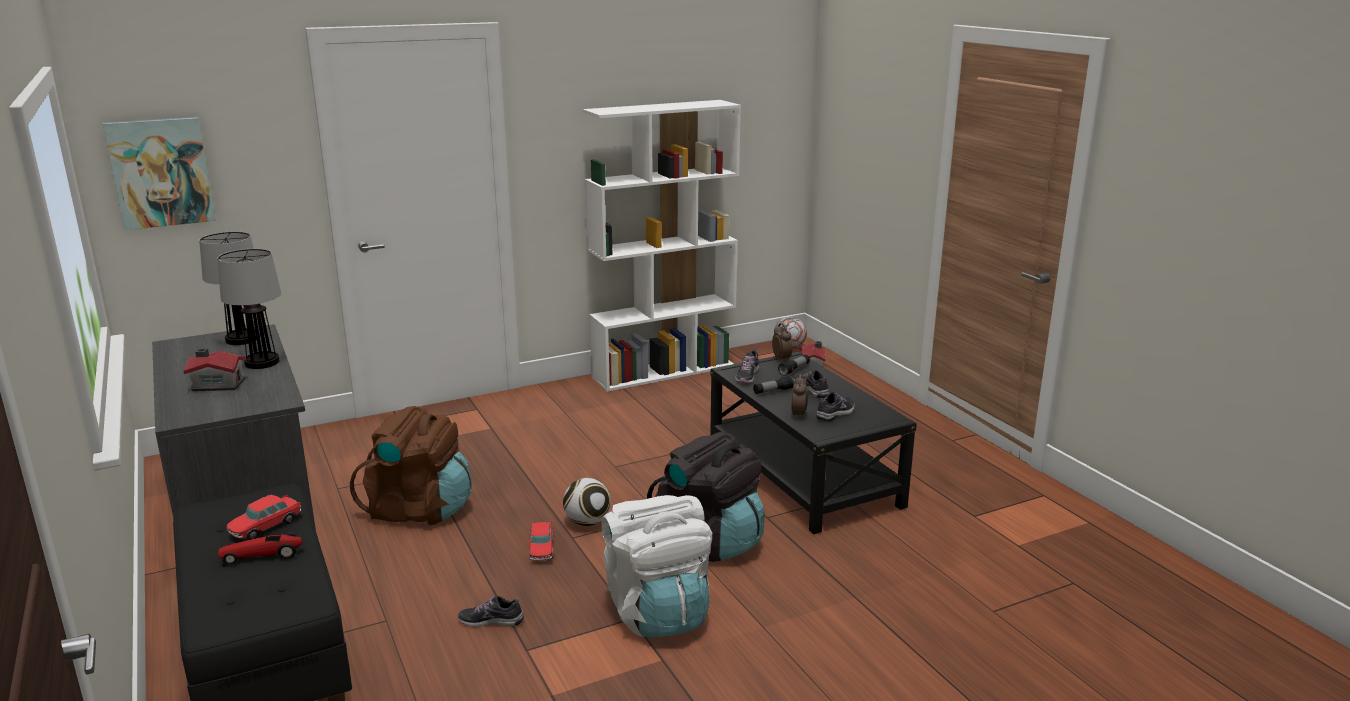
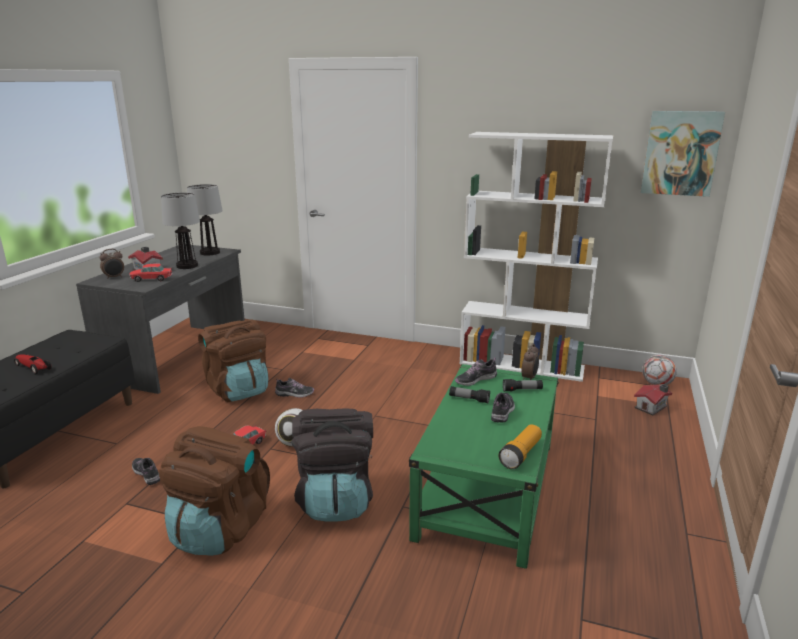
camera: 45 degrees right, 0 degrees up
picture [103,117,216,230] -> picture moved to [641,111,725,197]
toy car [227,494,301,540] -> toy car moved to [129,263,172,282]
white backpack [601,495,712,637] -> brown backpack [159,426,270,556]
black coffee table [710,352,917,534] -> green coffee table [409,364,559,569]
alarm clock [791,374,808,419] -> alarm clock moved to [100,249,124,279]
shoe [816,392,855,421] -> shoe moved to [275,378,314,398]
none -> flashlight [499,424,542,469]

